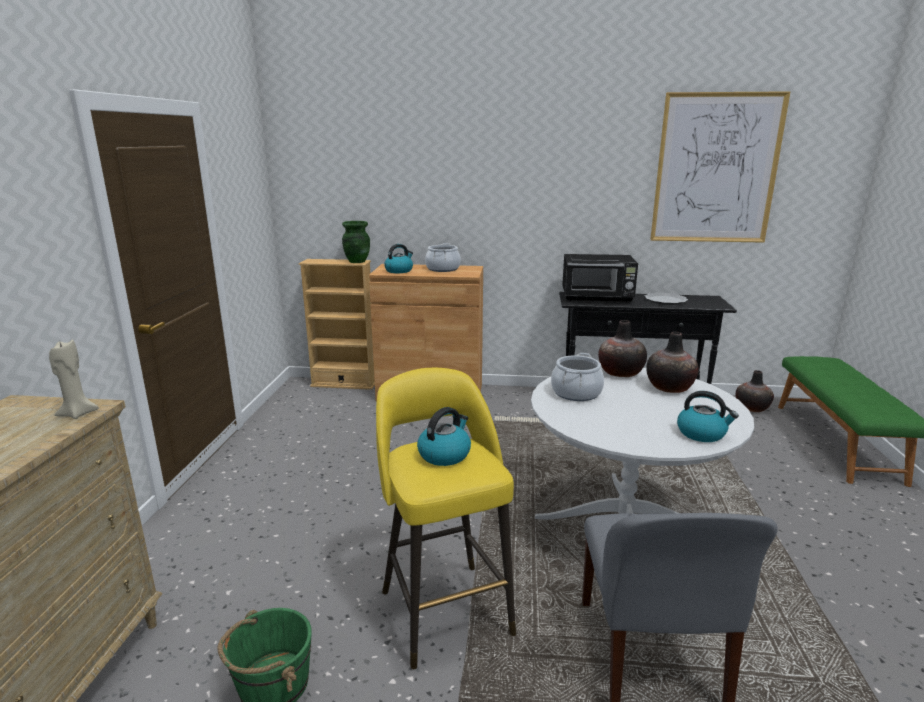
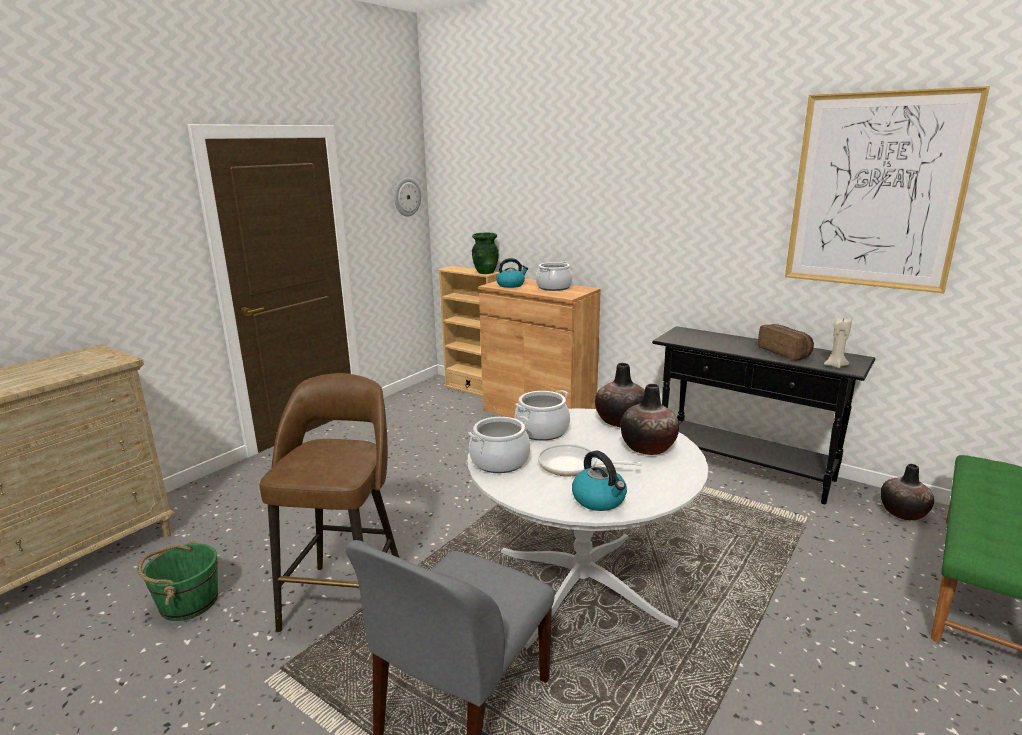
camera: 30 degrees right, 0 degrees up
beige candle [49,340,99,419] -> beige candle moved to [824,318,852,368]
yellow stool [376,368,516,669] -> brown stool [259,373,399,632]
kettle [417,407,471,466] -> none
black microwave [562,254,638,303] -> none
plate [645,292,688,305] -> bread [758,324,814,361]
none -> wall clock [394,178,421,216]
none -> cooking pot [468,416,530,473]
none -> frying pan [538,444,642,476]

